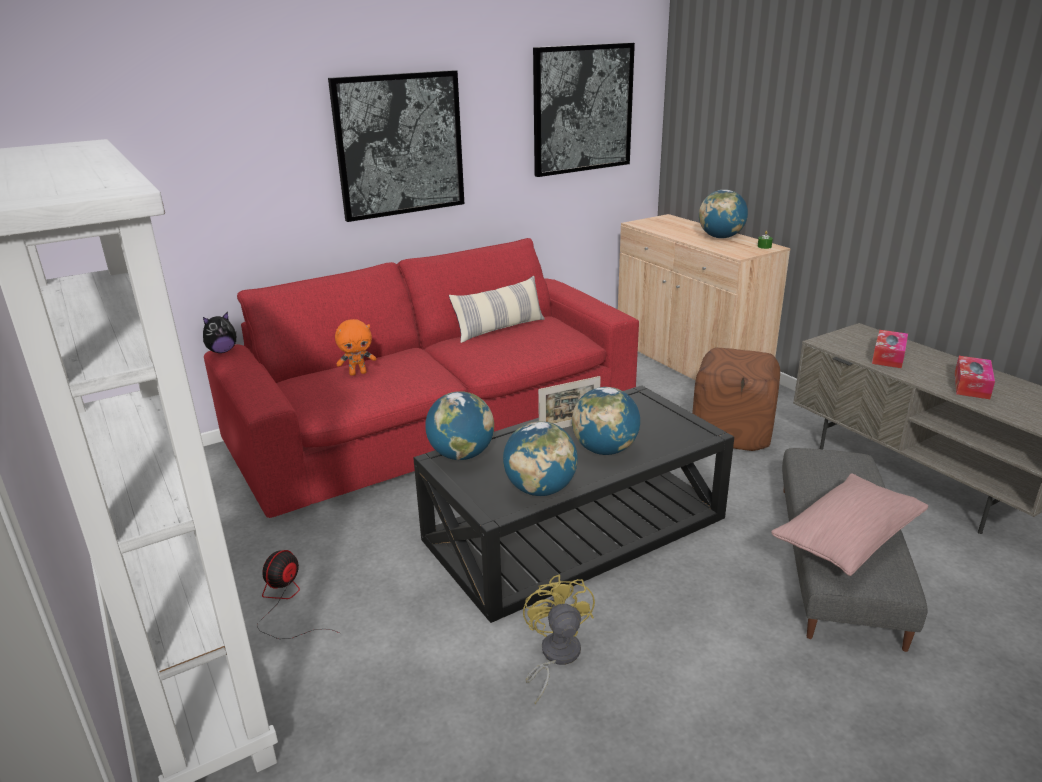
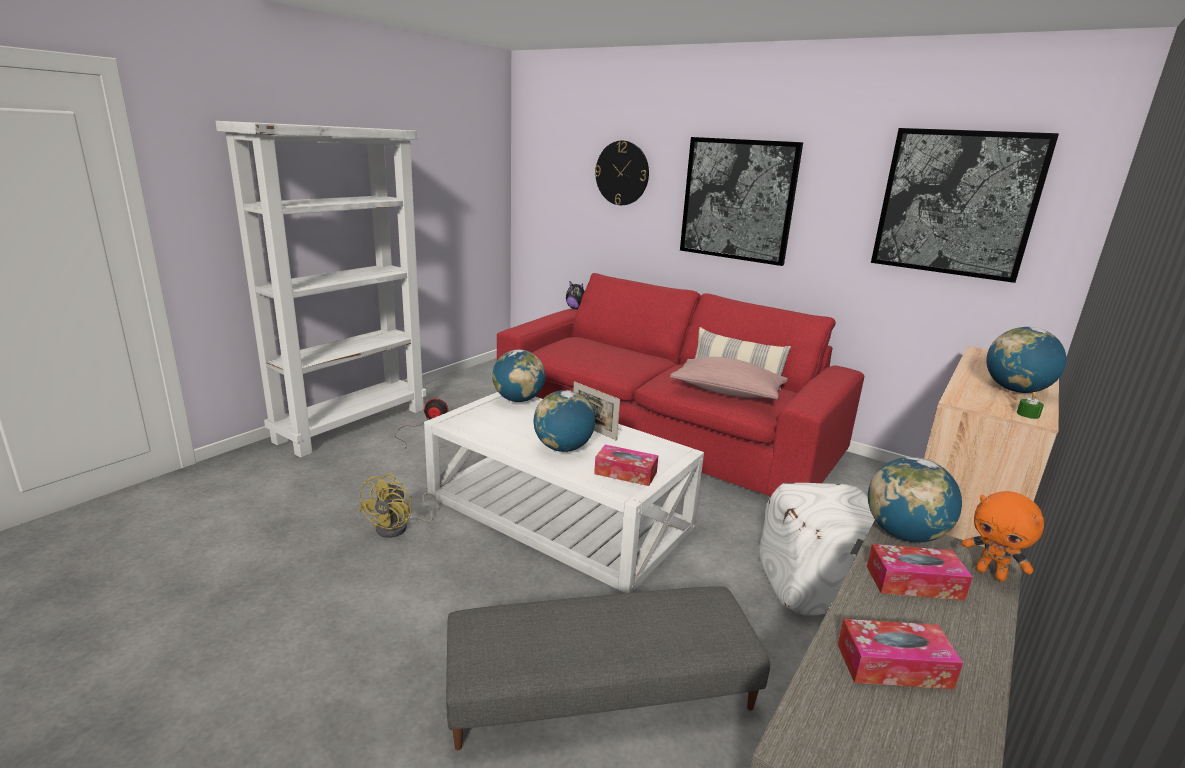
camera: 65 degrees right, 5 degrees down
orange plush toy [335,319,376,376] -> orange plush toy moved to [961,491,1044,581]
black coffee table [413,385,734,623] -> white coffee table [424,392,704,593]
globe [503,421,578,496] -> globe moved to [868,457,962,542]
yellow fan [523,574,595,705] -> yellow fan turned 135 degrees clockwise [358,473,439,538]
brown ottoman [692,348,780,451] -> white ottoman [759,483,875,616]
pink pillow [771,473,928,576] -> pink pillow moved to [670,357,788,400]
none -> tissue box [594,445,658,486]
none -> wall clock [595,141,649,205]

